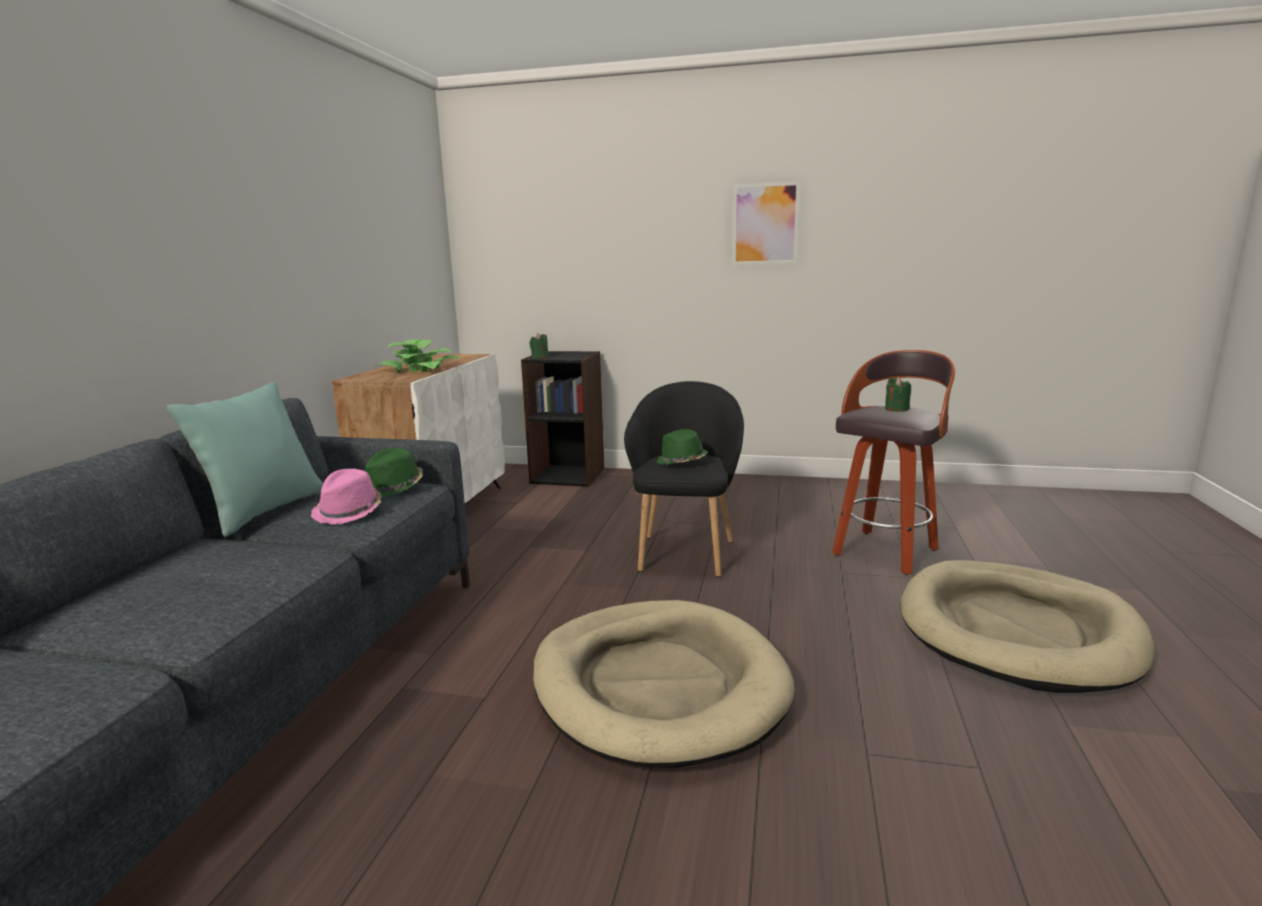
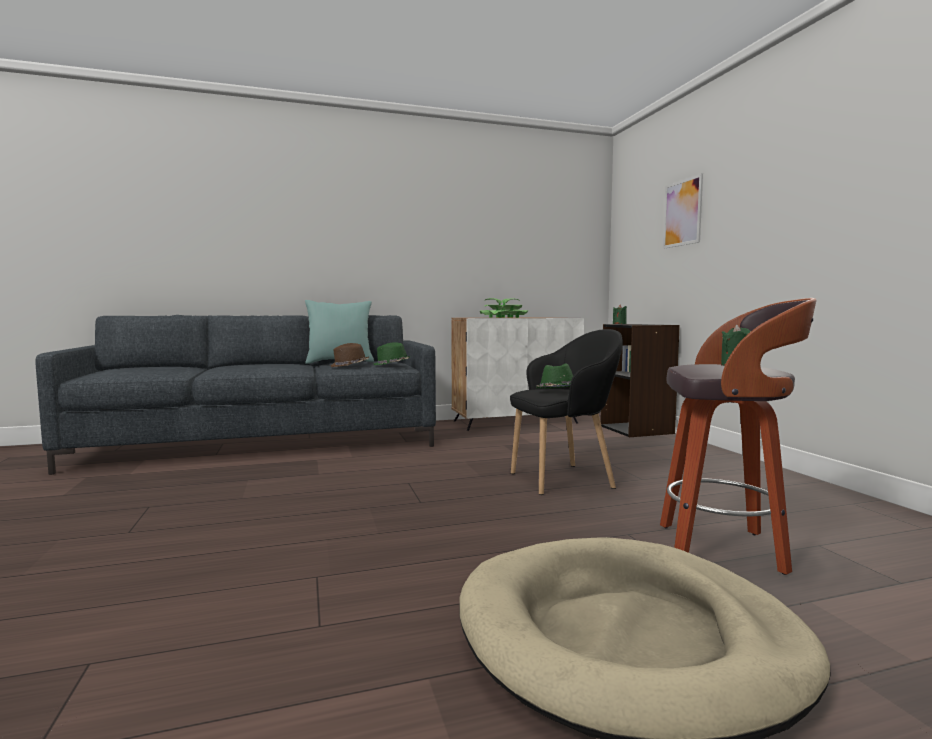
camera: 60 degrees right, 10 degrees down
pink hat [311,469,382,525] -> brown hat [330,343,369,367]
beige dog bed [533,600,795,768] -> none
picture [732,181,800,265] -> picture moved to [663,173,703,249]

